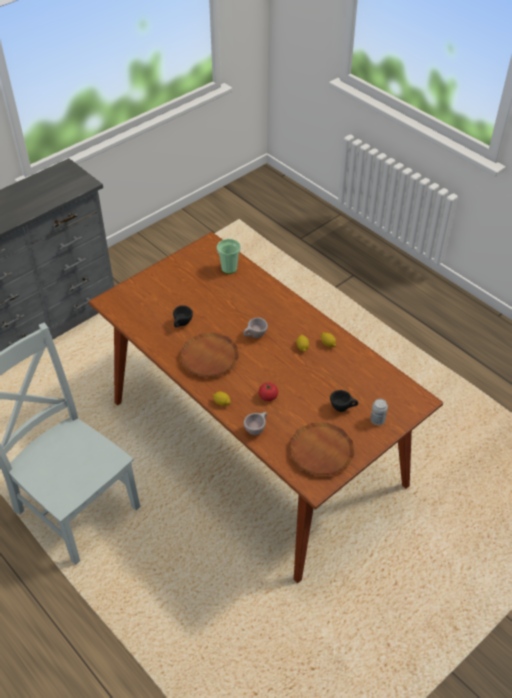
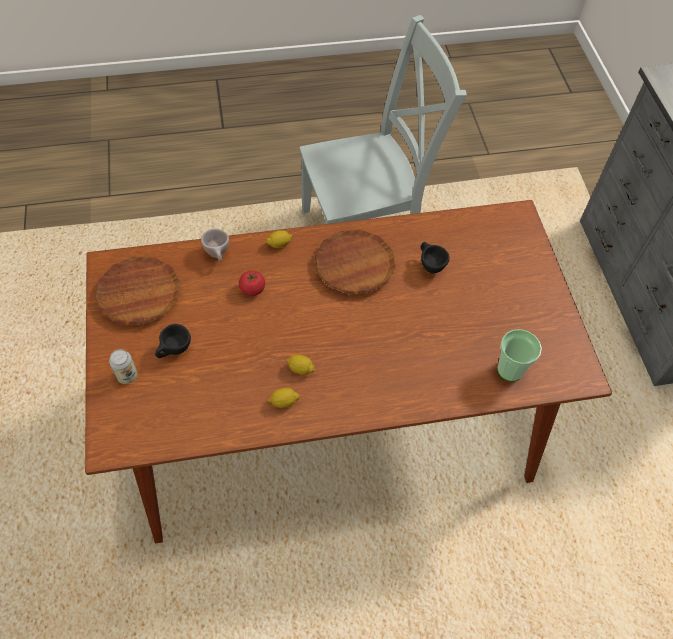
camera: 120 degrees right, 10 degrees up
beige cup [243,317,268,338] -> none

